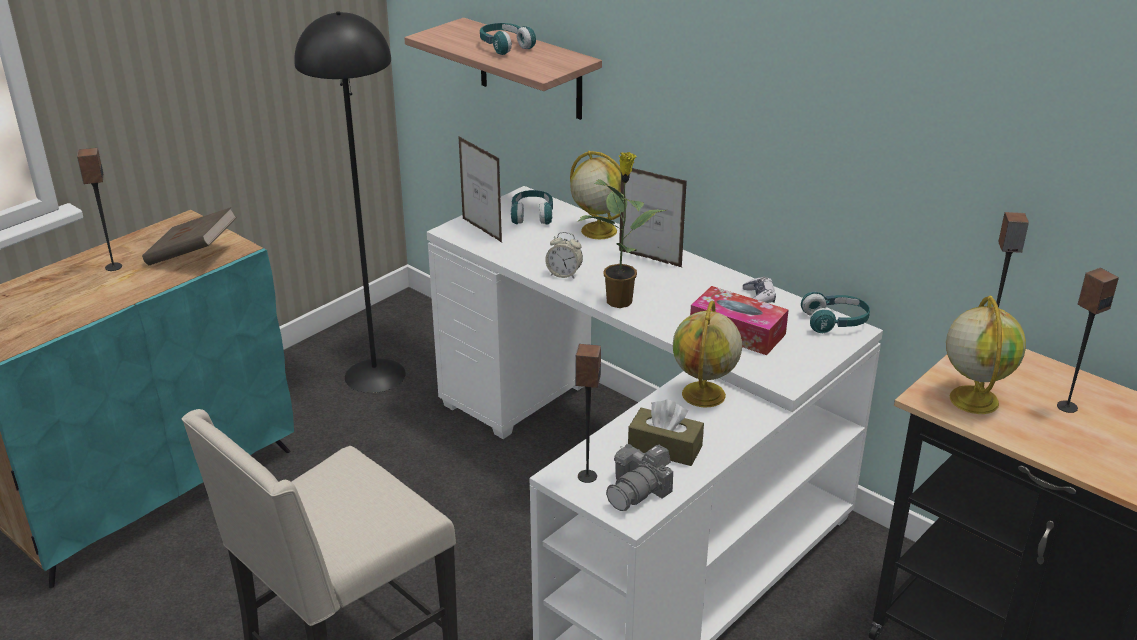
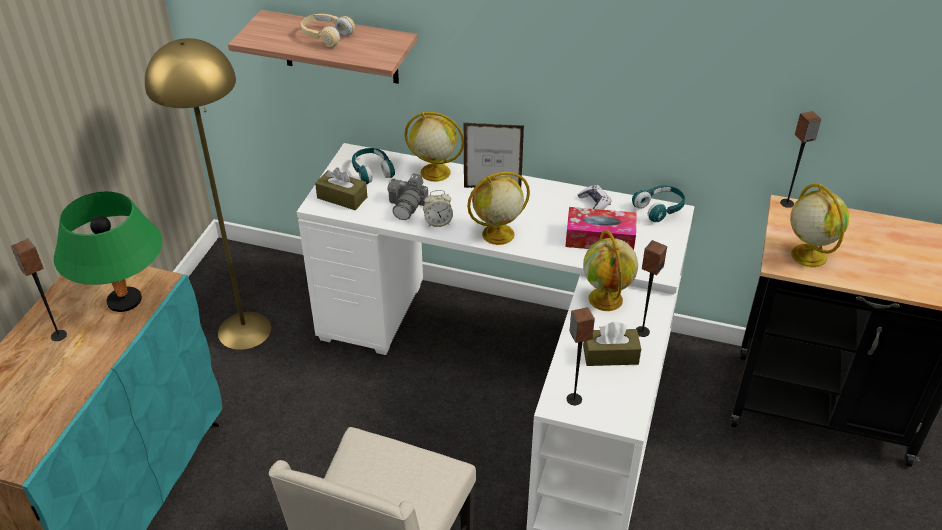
camera: 25 degrees left, 10 degrees up
brown book [142,207,237,265] -> green table lamp [54,192,162,312]
black floor lamp [294,11,406,393] -> yellow floor lamp [145,38,271,350]
picture frame [459,137,502,243] -> brown tissue box [315,168,367,210]
turquoise headphones [480,23,536,55] -> beige headphones [301,14,355,47]
potted plant [578,152,666,308] -> globe [467,172,530,245]
camera [606,444,673,511] -> camera moved to [388,173,428,220]
speaker [1057,268,1119,413] -> speaker moved to [636,240,667,337]

